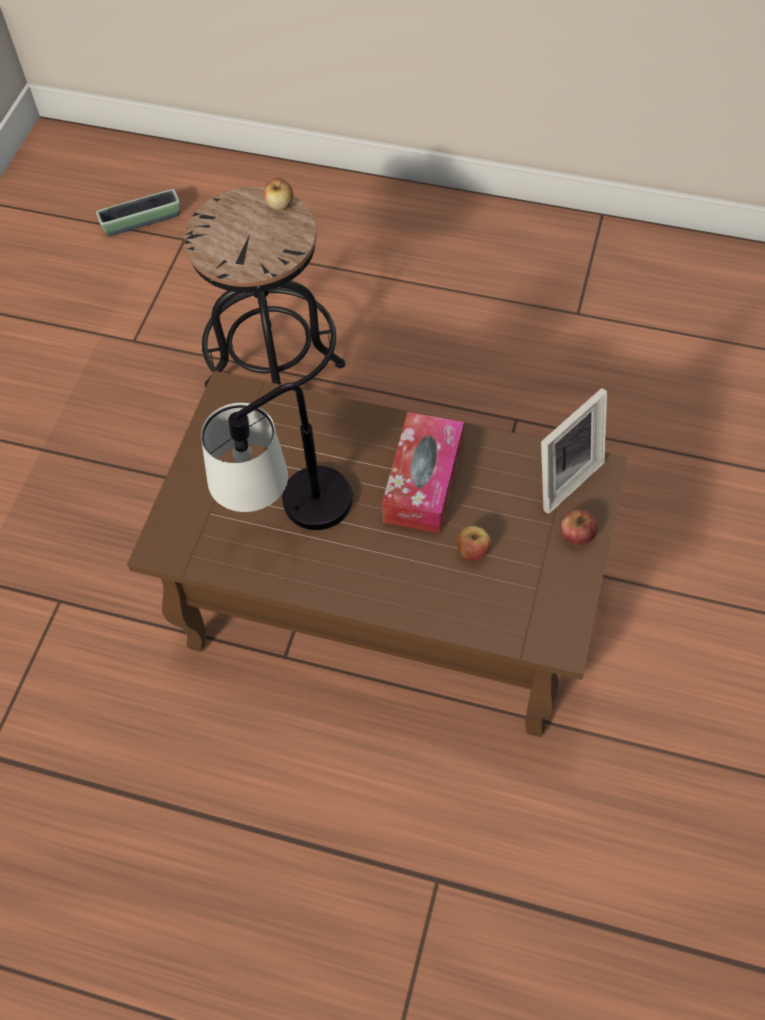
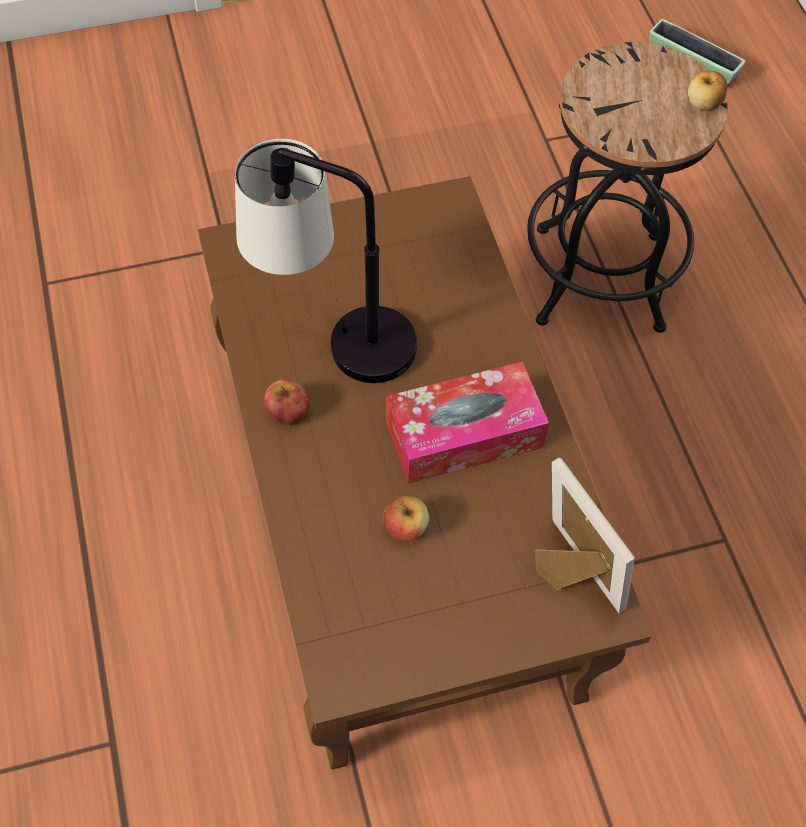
camera: 55 degrees right, 0 degrees up
picture frame [541,388,607,514] -> picture frame turned 135 degrees counterclockwise [535,458,635,614]
apple [560,510,597,545] -> apple moved to [264,380,309,425]

